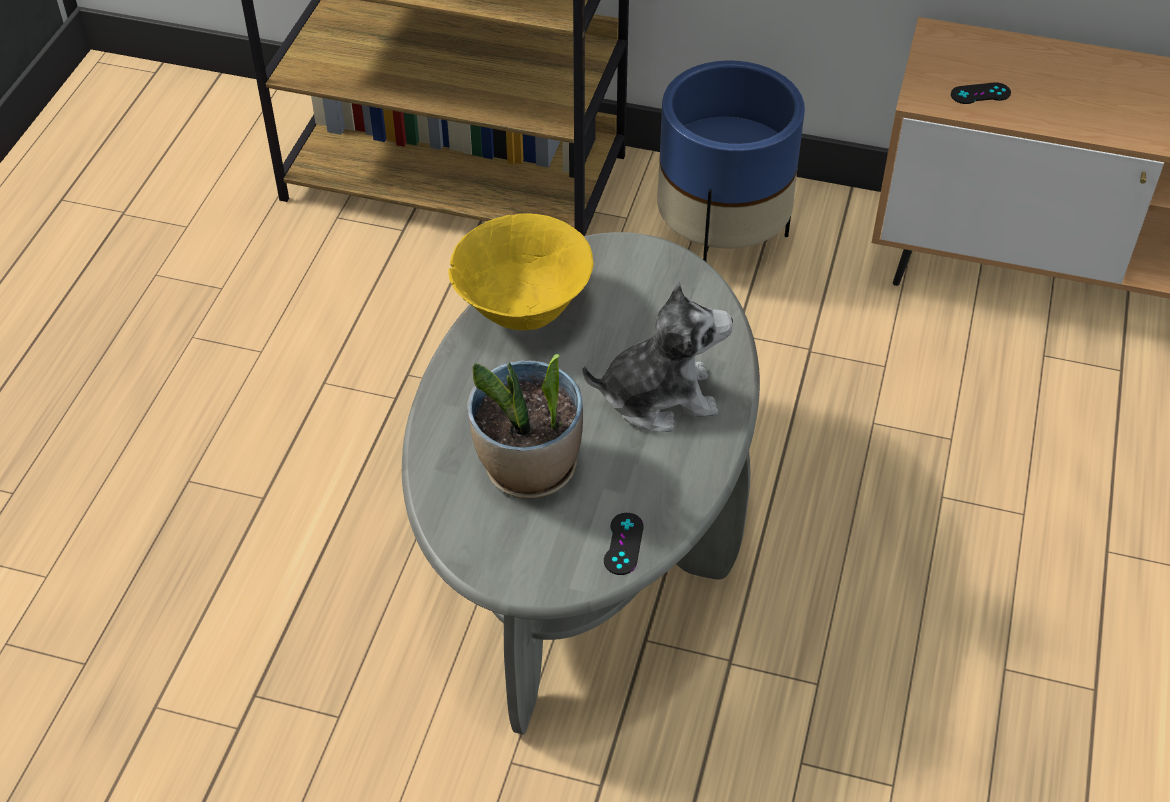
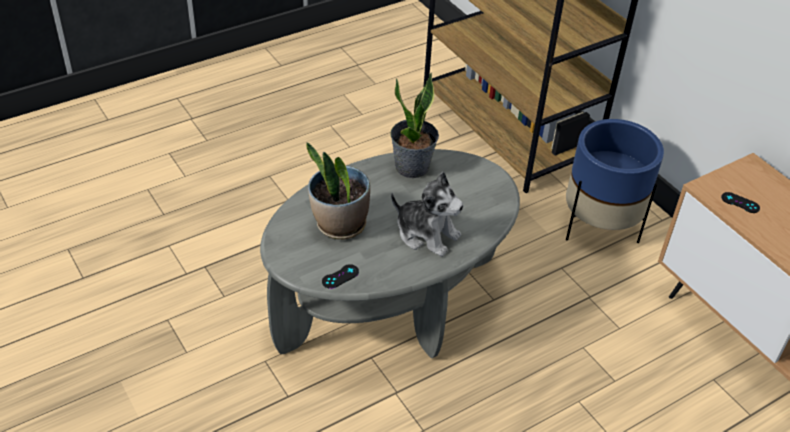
camera: 40 degrees right, 5 degrees down
yellow bowl [448,214,594,330] -> potted plant [390,73,439,178]

